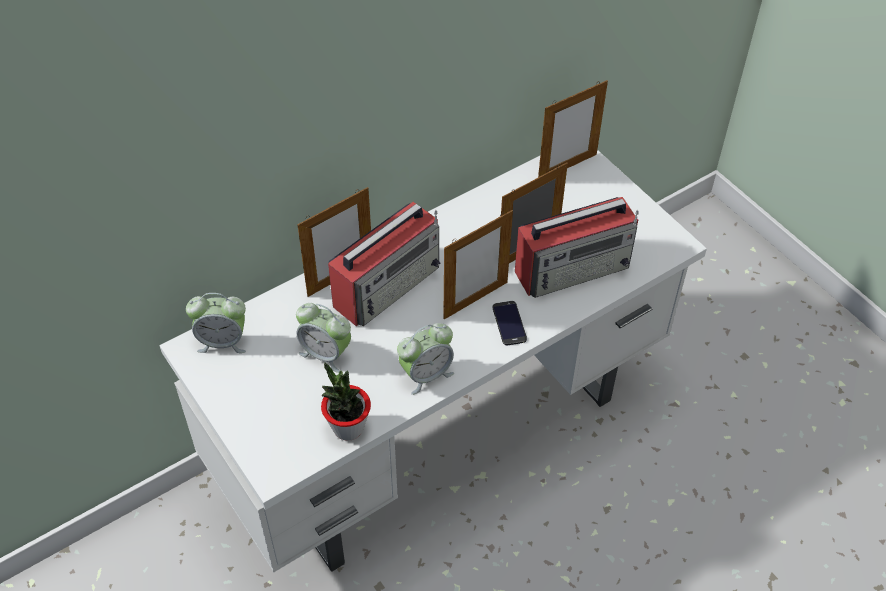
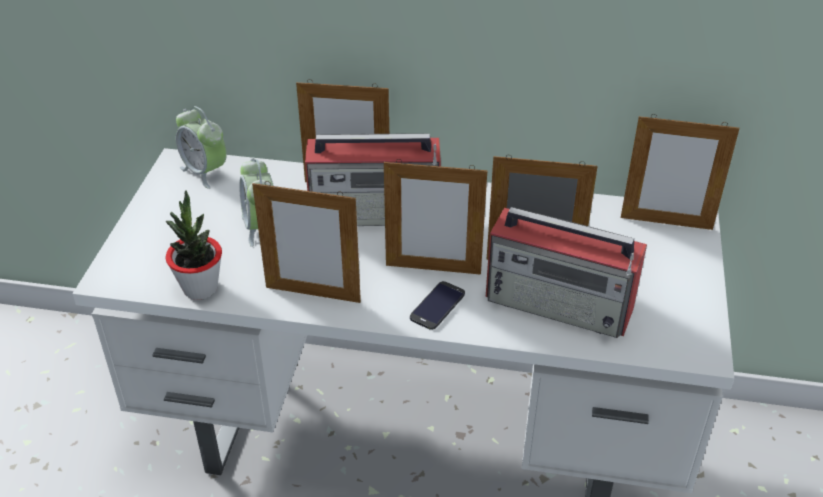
camera: 45 degrees right, 10 degrees down
alarm clock [397,323,454,395] -> picture frame [252,181,361,303]

